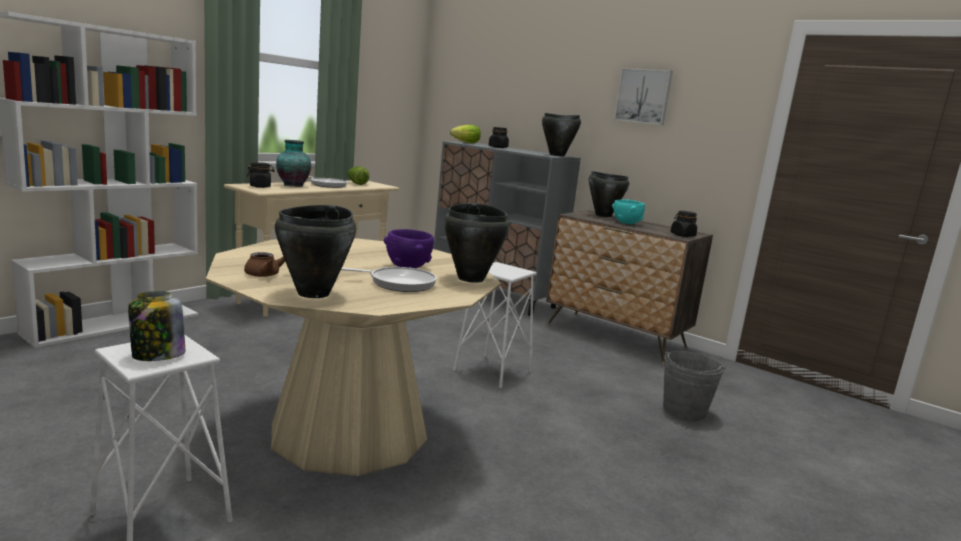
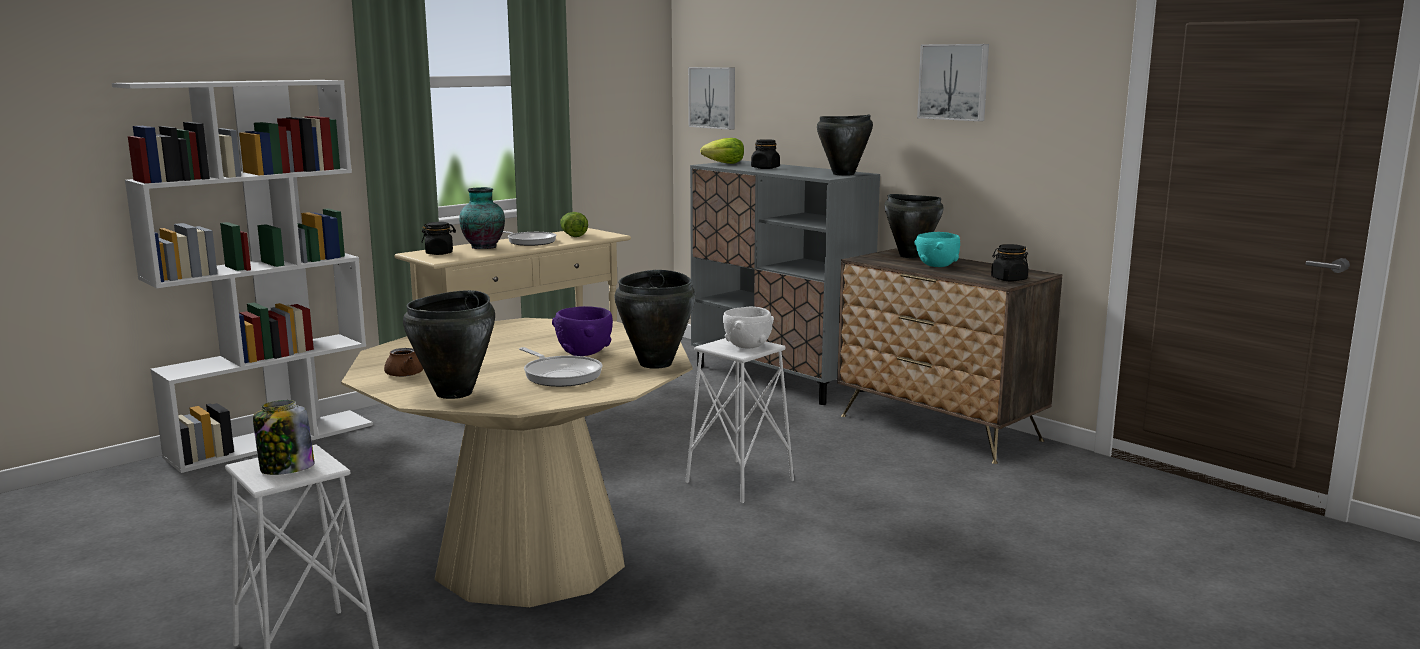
camera: 10 degrees right, 0 degrees up
frying pan [341,267,437,292] -> frying pan turned 45 degrees clockwise [519,347,602,387]
grey bucket [663,351,726,421] -> none
none -> picture [688,67,735,130]
none -> white bowl [723,307,774,348]

